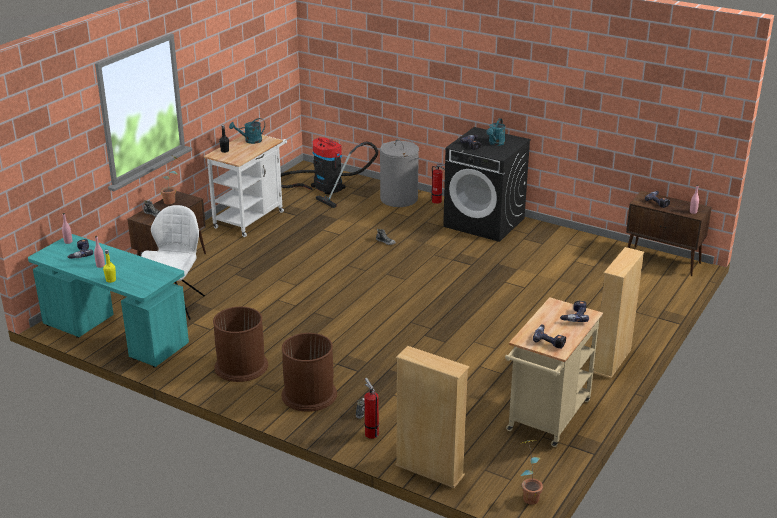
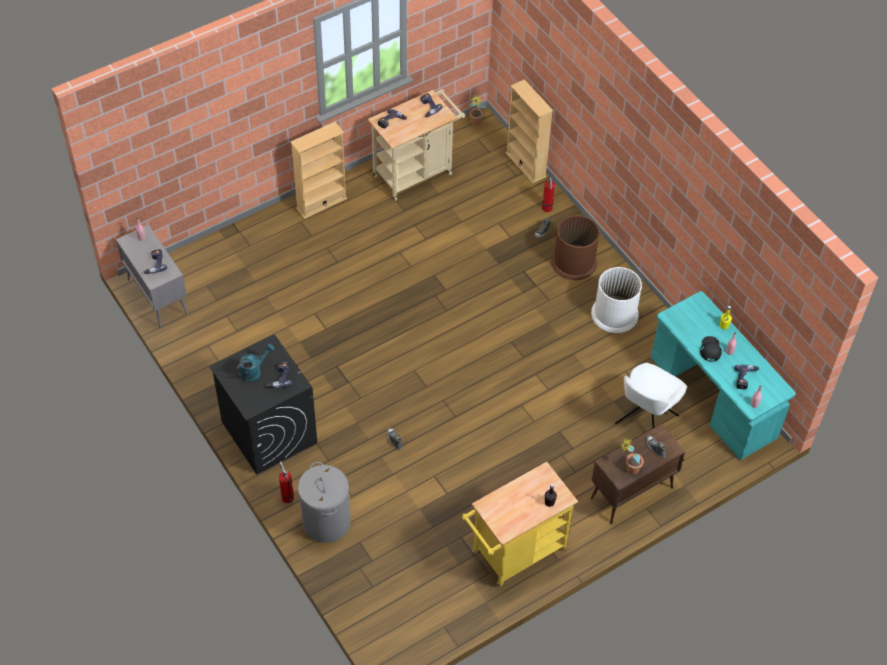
camera: 155 degrees left, 25 degrees up
white cart [204,135,287,237] -> yellow cart [462,462,578,587]
brown trash can [213,307,268,382] -> white trash can [591,267,642,333]
turquoise watering can [229,118,265,144] -> none
vacuum cleaner [281,137,378,208] -> none
brown cabinet [626,191,712,276] -> grey cabinet [116,225,188,328]
none -> black cap [700,336,722,362]

